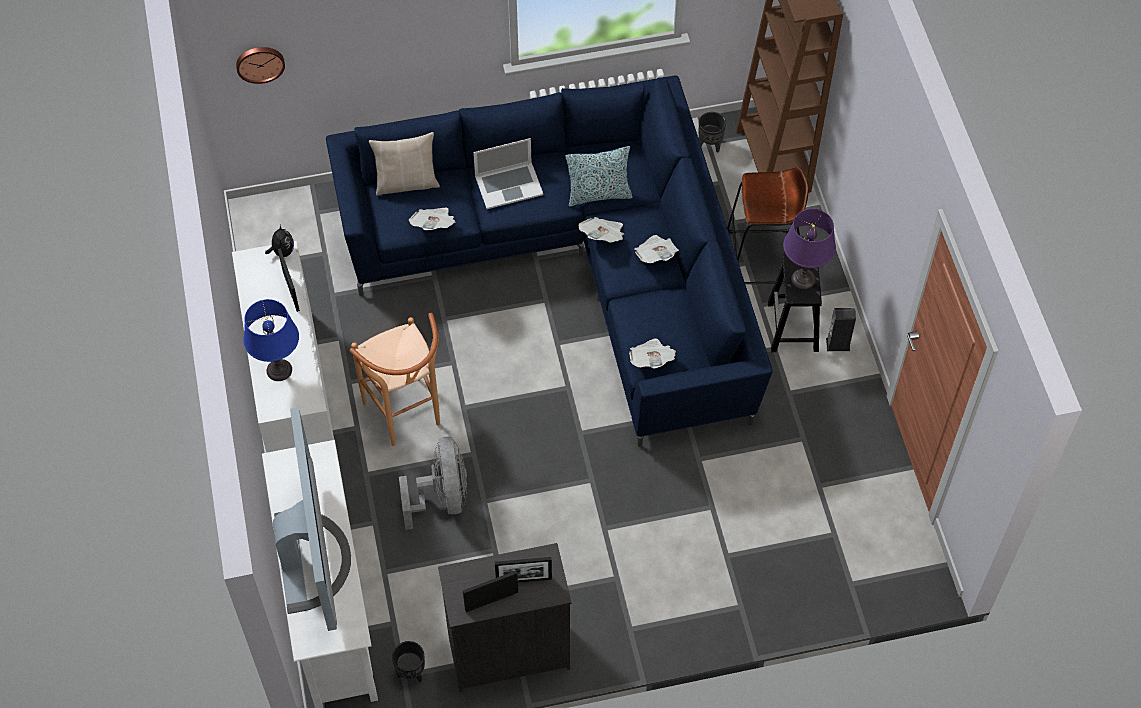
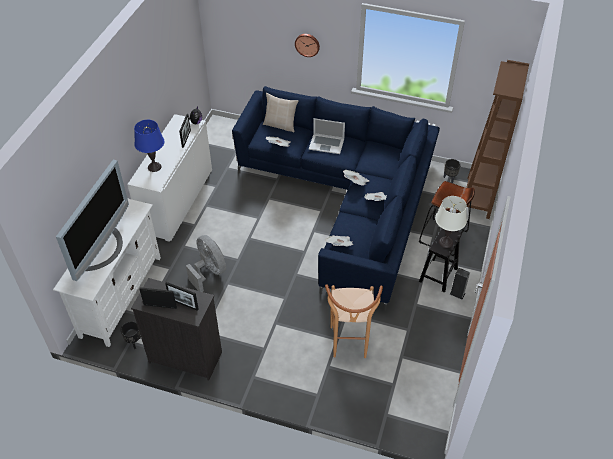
camera: 30 degrees right, 10 degrees down
wall clock [236,47,285,84] -> wall clock moved to [295,34,320,57]
brown stool [350,313,440,446] -> brown stool moved to [325,284,383,358]
grey fan [399,437,467,530] -> grey fan turned 60 degrees counterclockwise [186,235,226,292]
pillow [566,146,633,207] -> none
purple table lamp [783,209,836,289] -> white table lamp [435,196,467,248]

